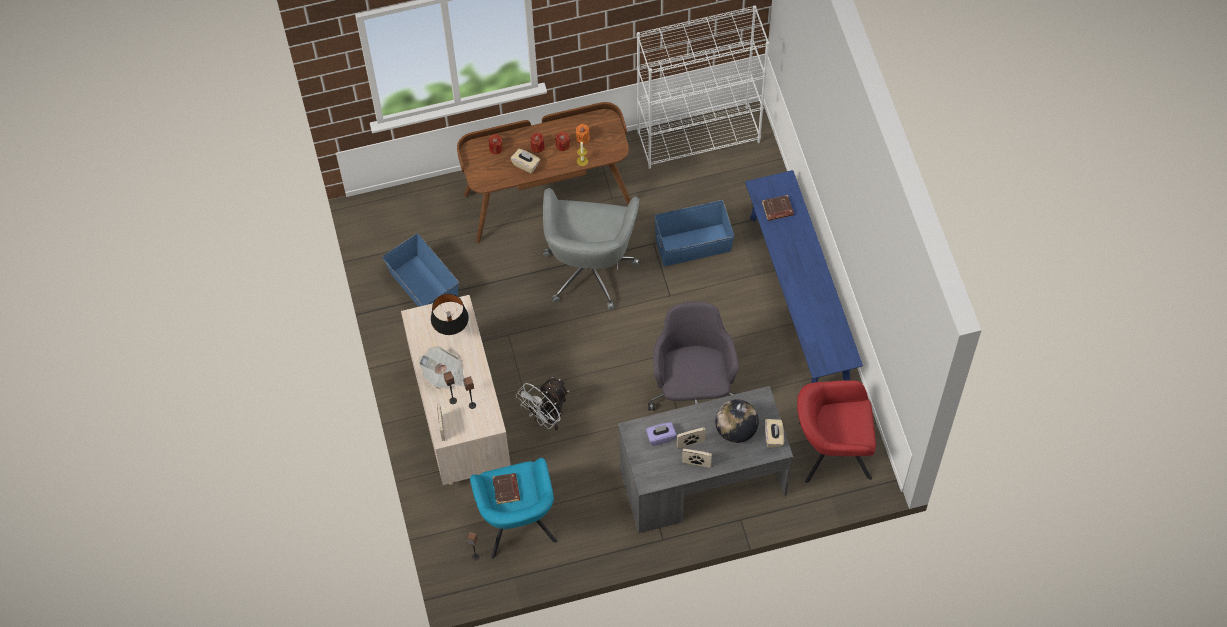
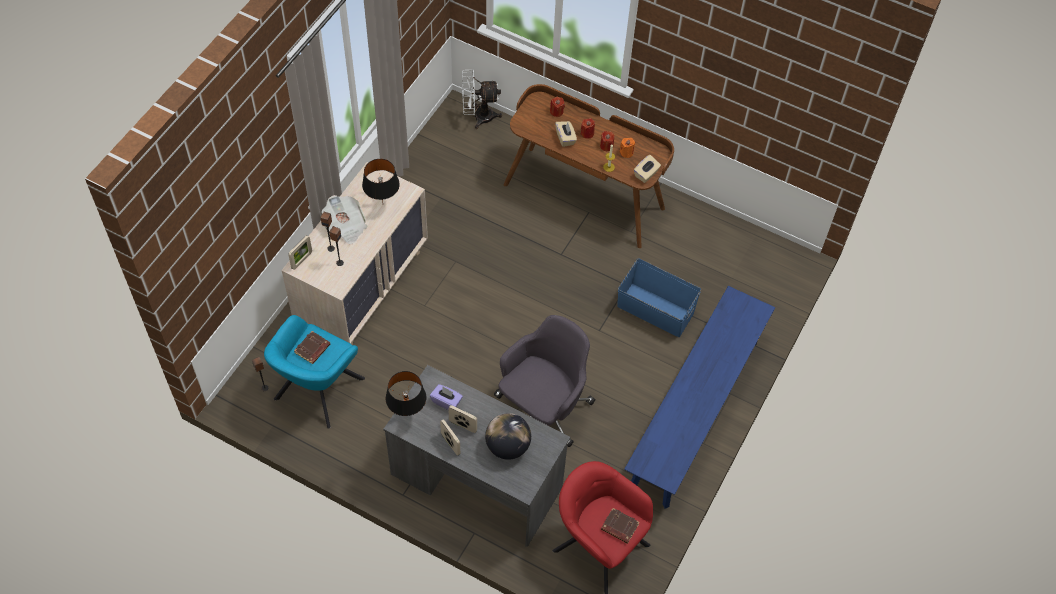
camera: 40 degrees right, 5 degrees down
blue storage box [382,233,459,307] -> none
white fan [516,377,569,430] -> white fan moved to [462,69,502,129]
grey office chair [543,188,639,310] -> none
white bookcase [637,6,769,169] -> none
brown book [762,195,794,221] -> brown book moved to [601,508,640,544]
beige tissue box [765,419,784,447] -> beige tissue box moved to [634,155,661,183]
none -> black table lamp [386,371,426,416]

